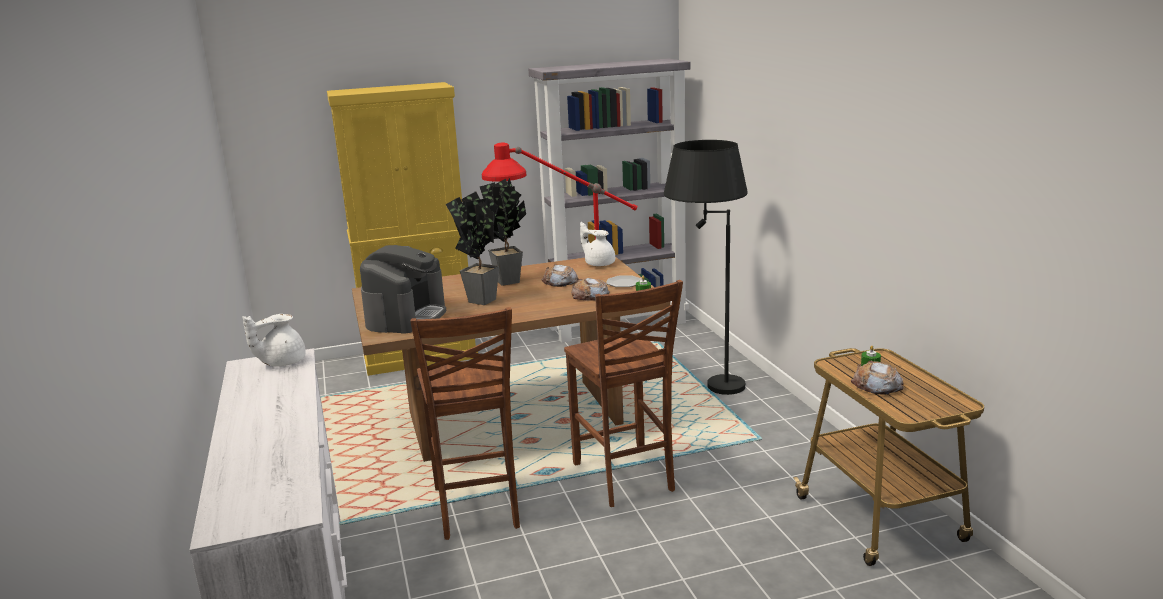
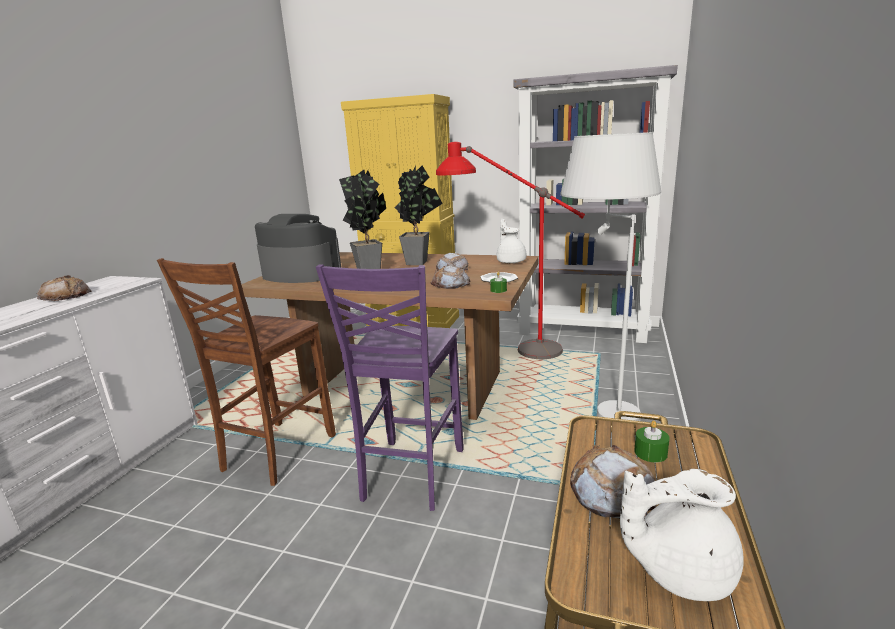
camera: 35 degrees right, 0 degrees up
white teapot [243,314,306,367] -> white teapot moved to [620,469,744,601]
coffee machine [360,245,446,334] -> coffee machine turned 120 degrees counterclockwise [255,214,341,283]
brown chair [564,280,683,507] -> purple chair [316,264,464,511]
black floor lamp [664,140,748,395] -> white floor lamp [561,132,661,421]
none -> bread [37,275,91,301]

